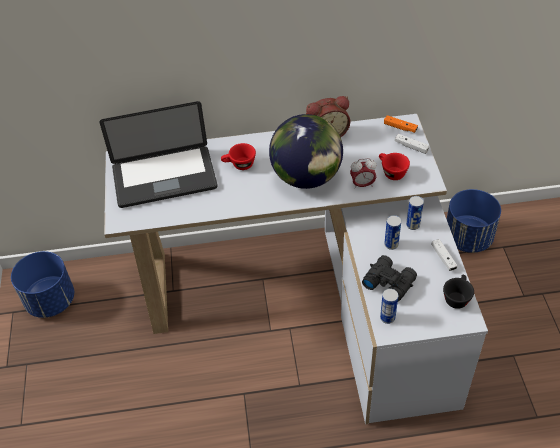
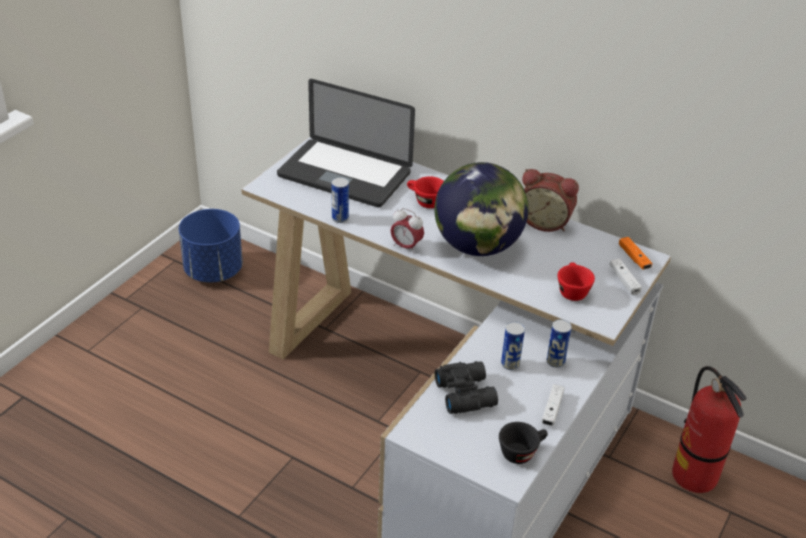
camera: 35 degrees right, 10 degrees down
alarm clock [350,158,376,189] -> alarm clock moved to [390,208,424,254]
can [380,289,398,324] -> can moved to [331,177,349,223]
blue planter [447,189,501,253] -> fire extinguisher [672,366,747,493]

